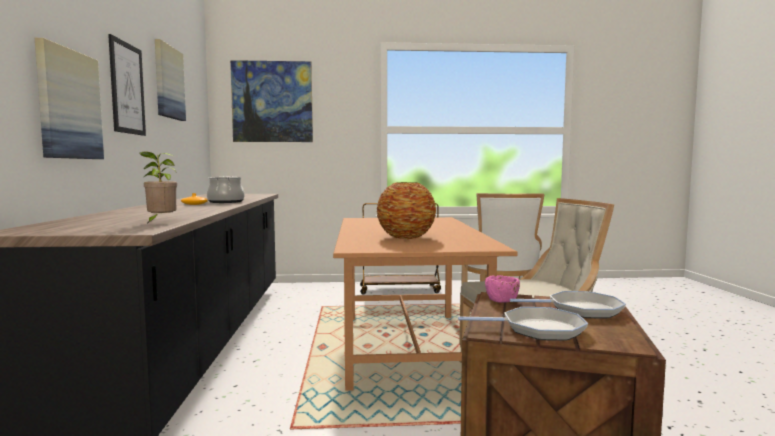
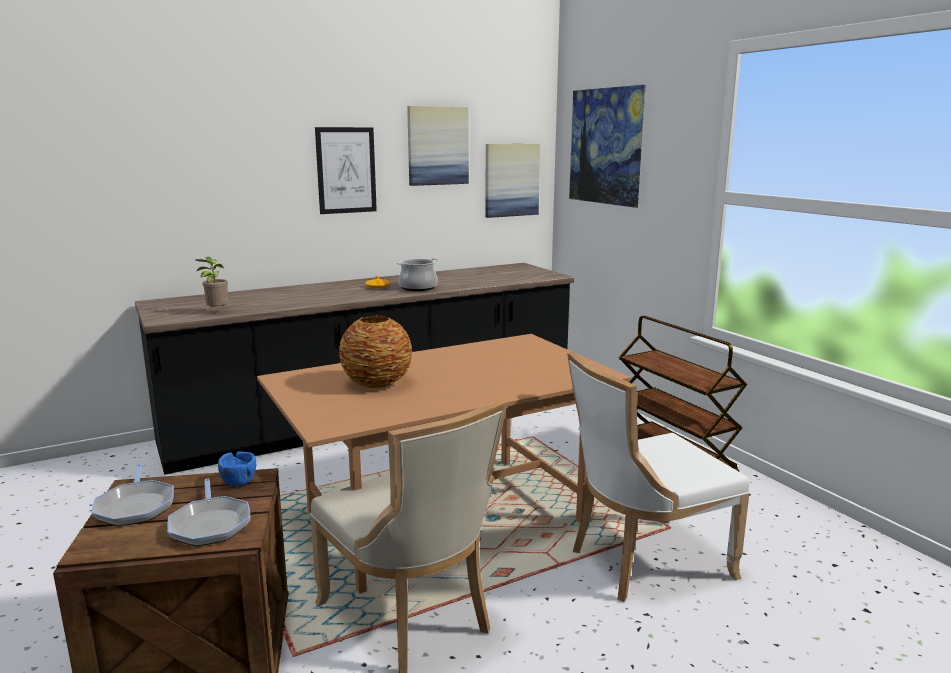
camera: 65 degrees right, 10 degrees up
picture [35,38,104,159] -> picture moved to [485,144,540,218]
pink bowl [485,275,520,303] -> blue bowl [218,451,256,486]

